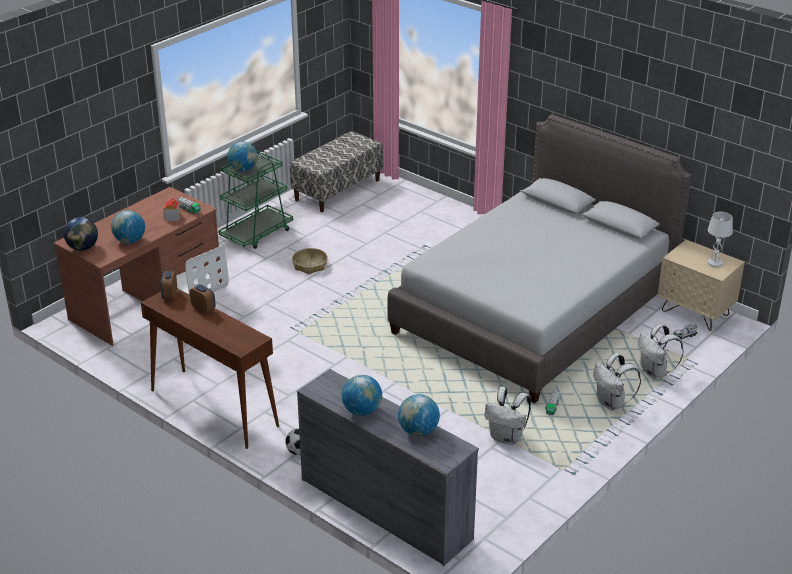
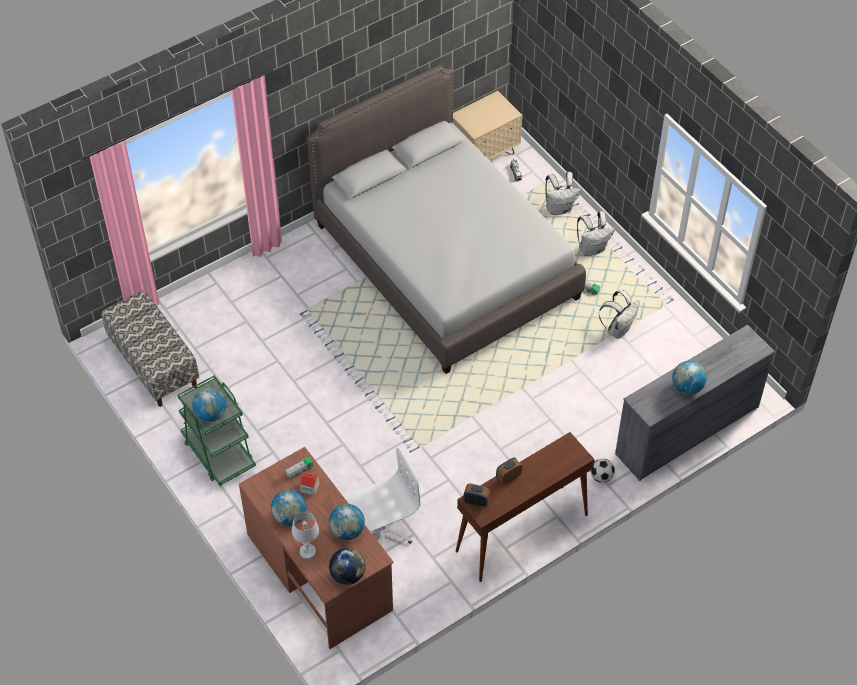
camera: 75 degrees left, 20 degrees up
basket [292,248,328,274] -> none
globe [398,394,440,436] -> globe moved to [271,490,307,526]
white table lamp [707,212,733,267] -> white table lamp moved to [292,512,319,559]

